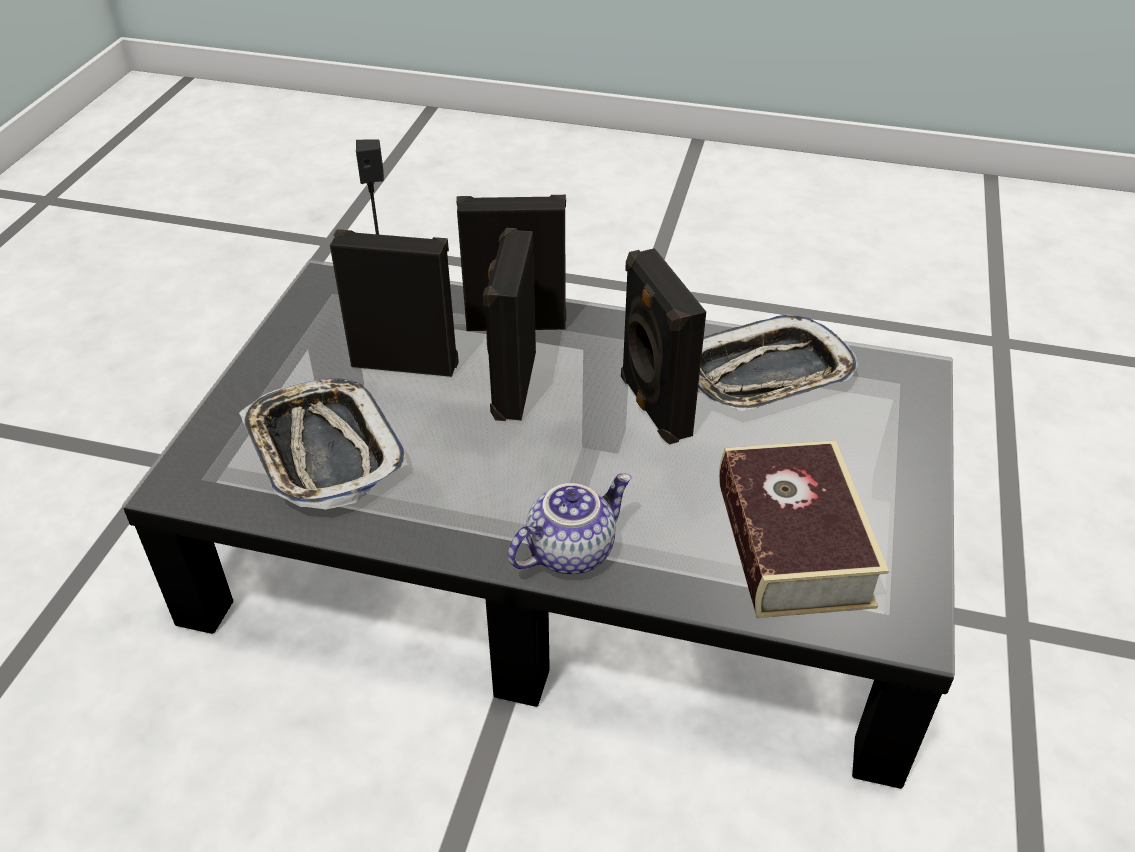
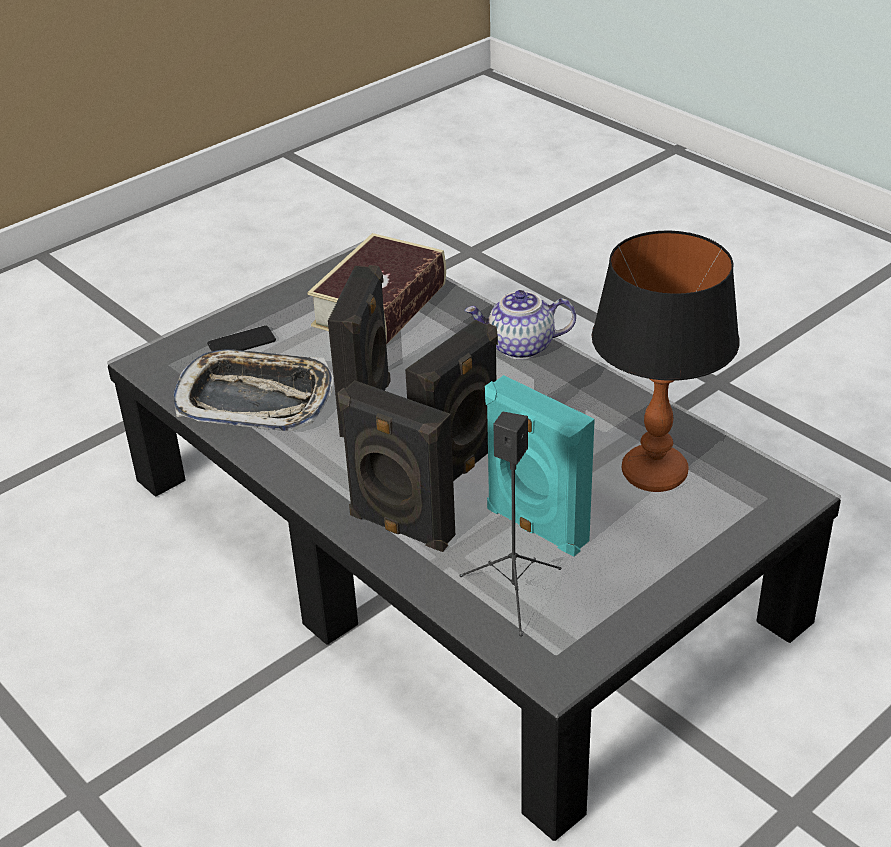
camera: 145 degrees left, 5 degrees down
tray [239,378,408,510] -> table lamp [592,231,740,492]
black speaker [330,229,459,377] -> turquoise speaker [485,375,595,556]
none -> phone [207,325,276,351]

